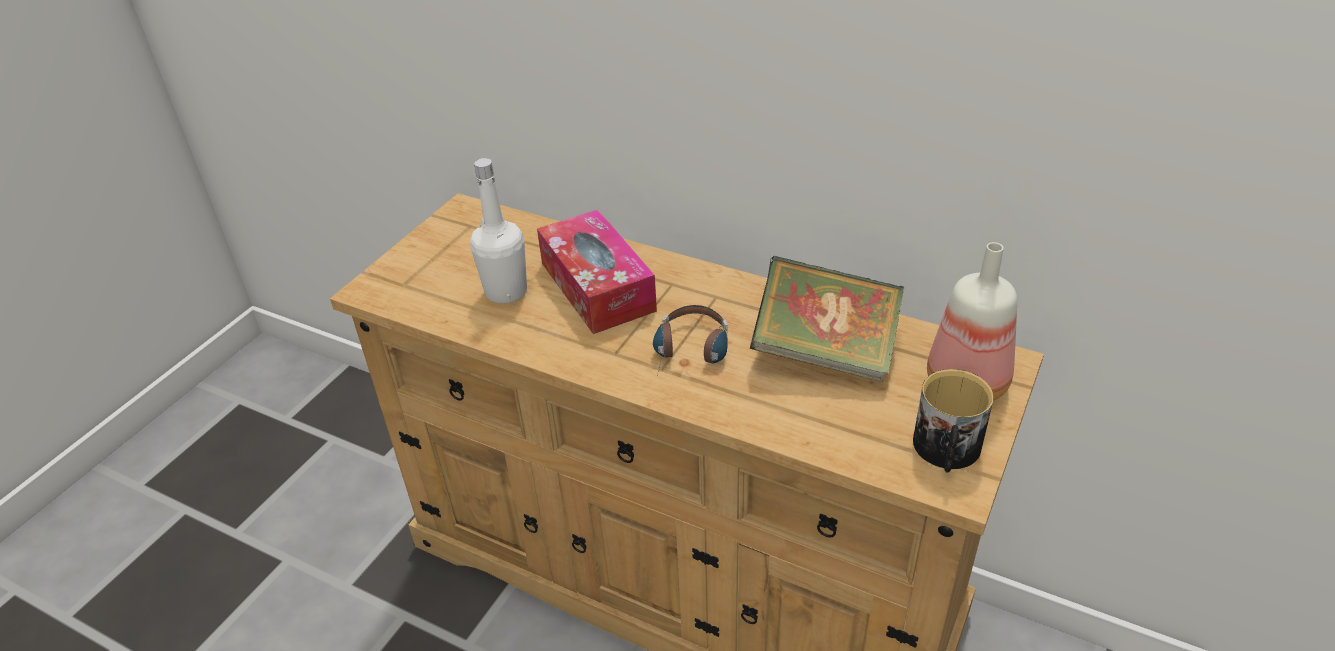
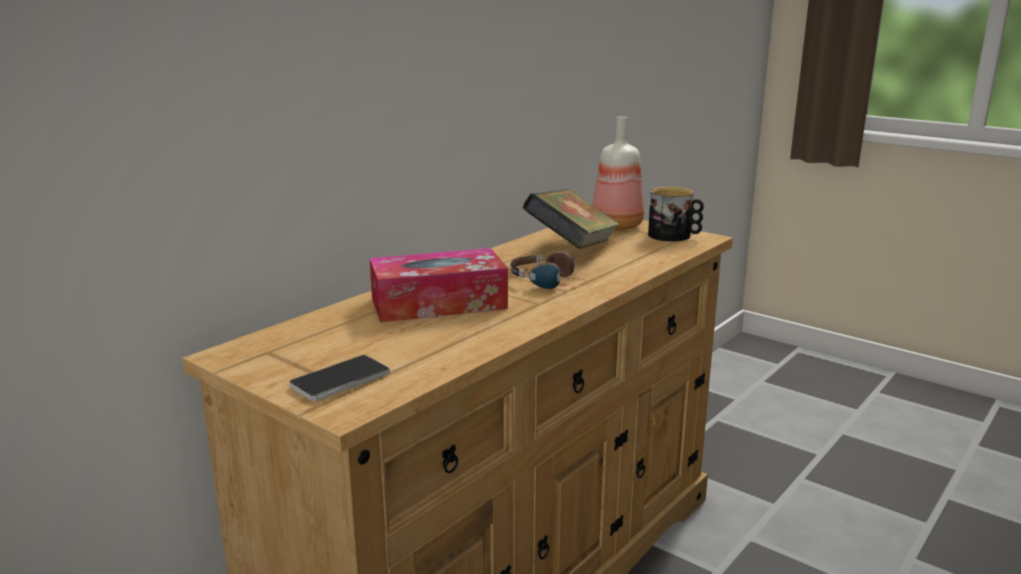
camera: 80 degrees left, 20 degrees down
white bottle [470,158,527,304] -> none
none -> phone [289,355,390,401]

